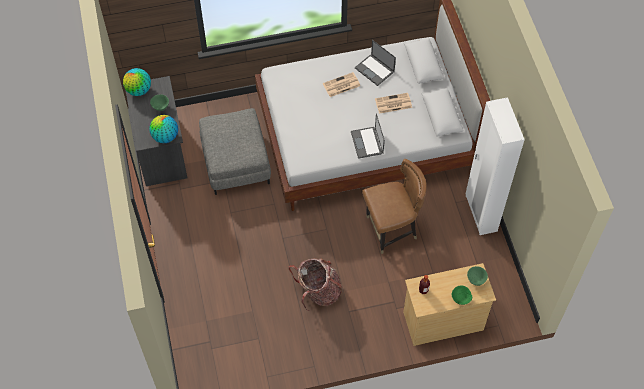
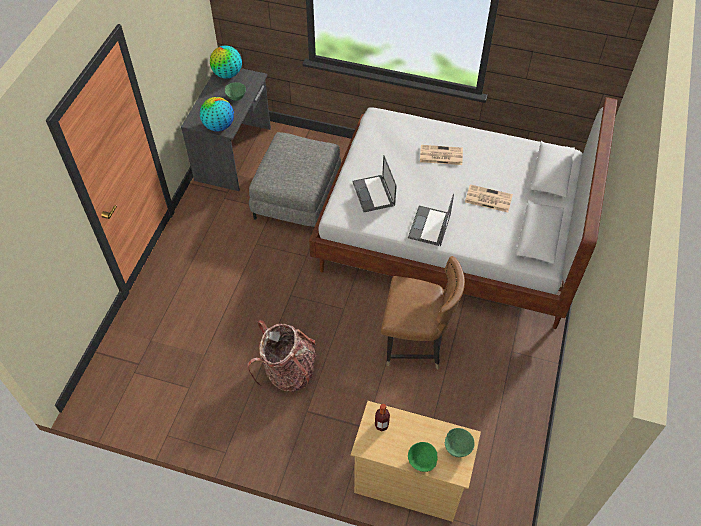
camera: 30 degrees right, 5 degrees down
laptop [355,40,396,86] -> laptop moved to [353,155,397,212]
white wardrobe [465,97,525,235] -> none

